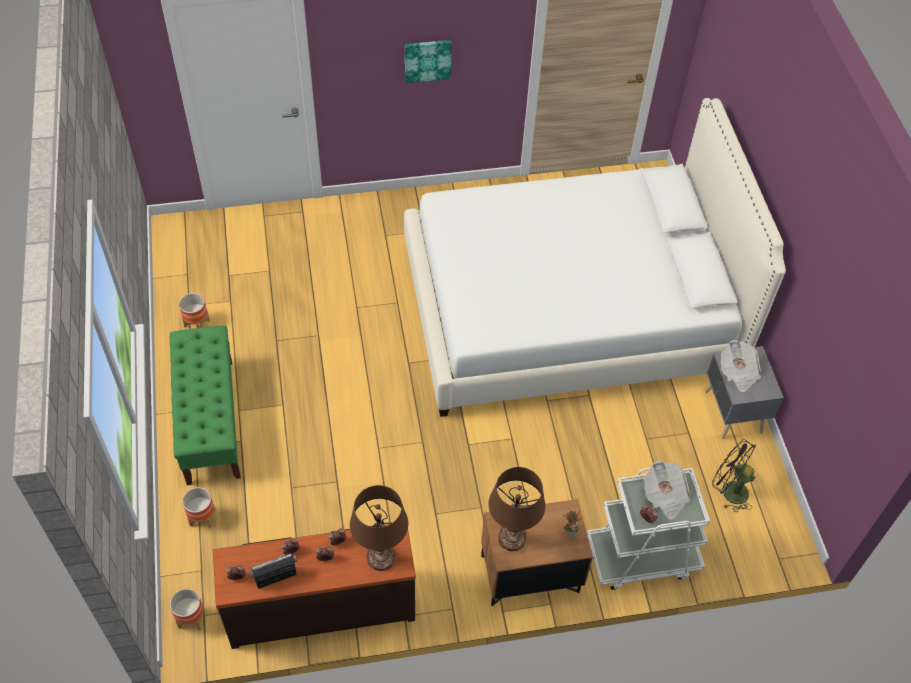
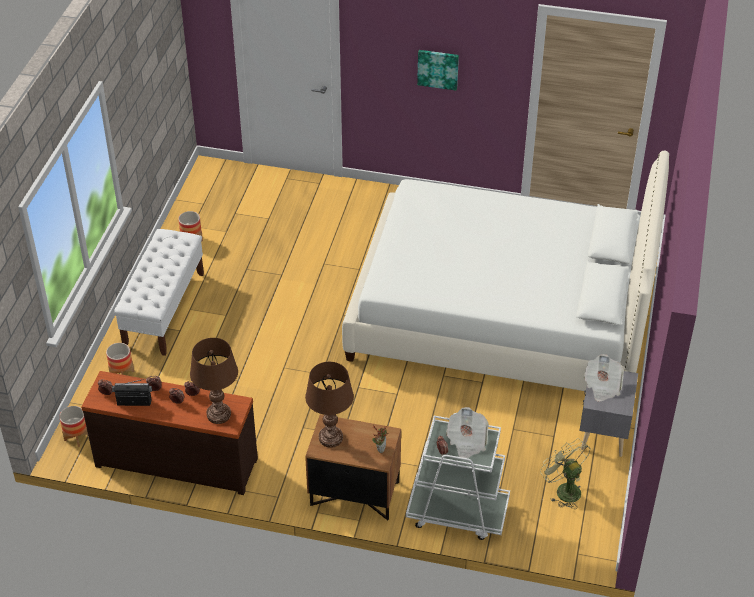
camera: 25 degrees right, 10 degrees down
green bench [170,326,241,486] -> white bench [114,229,204,356]
black fan [712,439,756,512] -> green fan [540,438,591,509]

